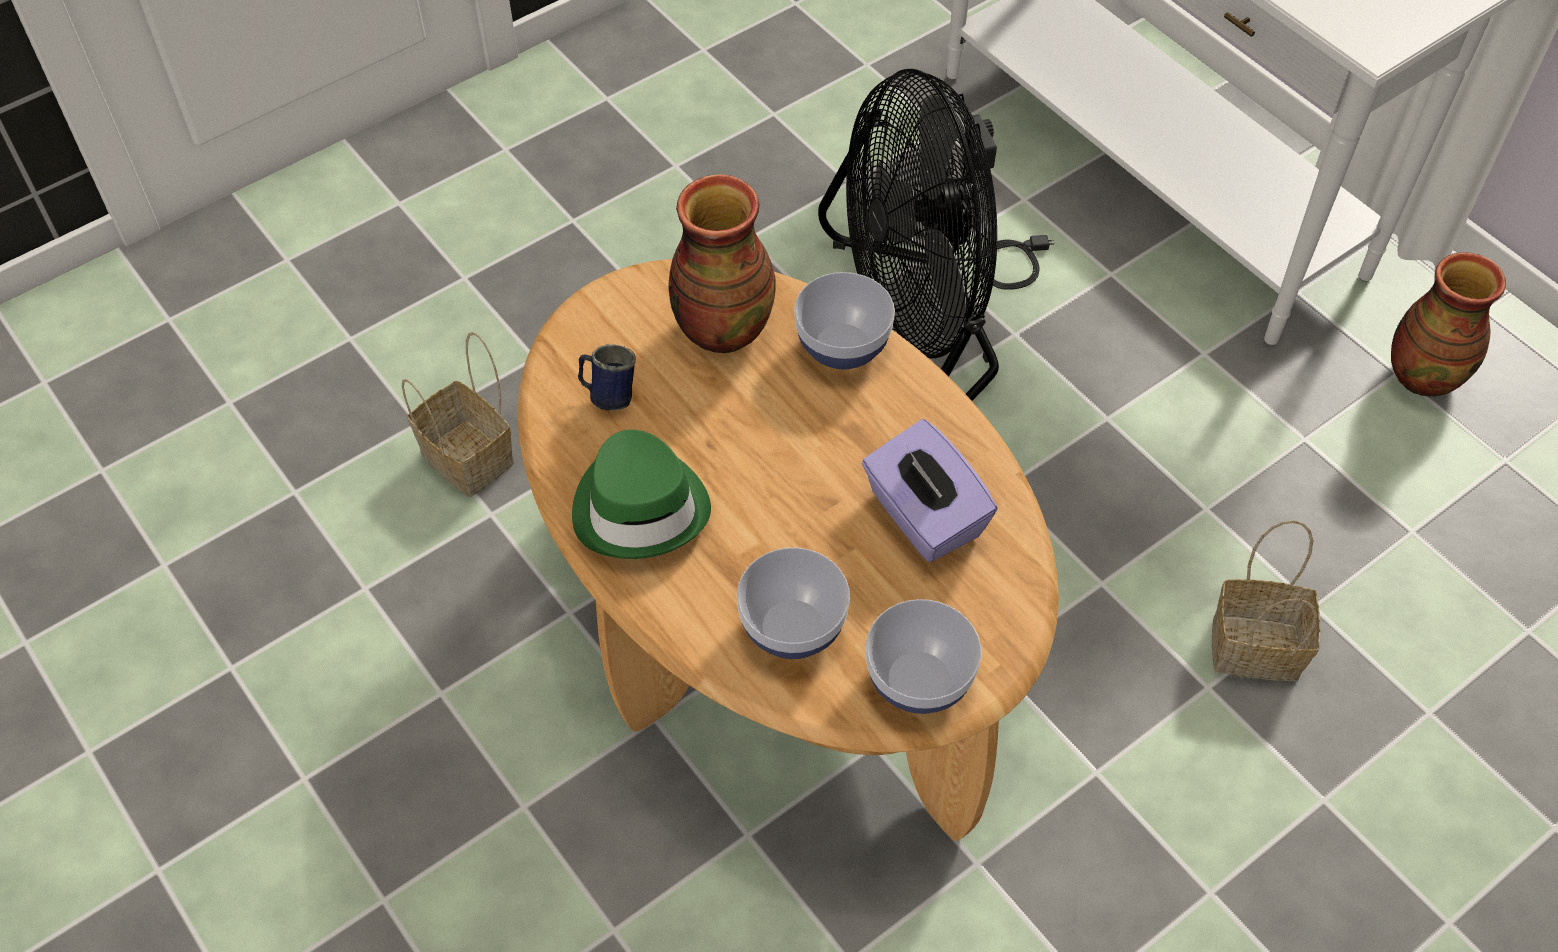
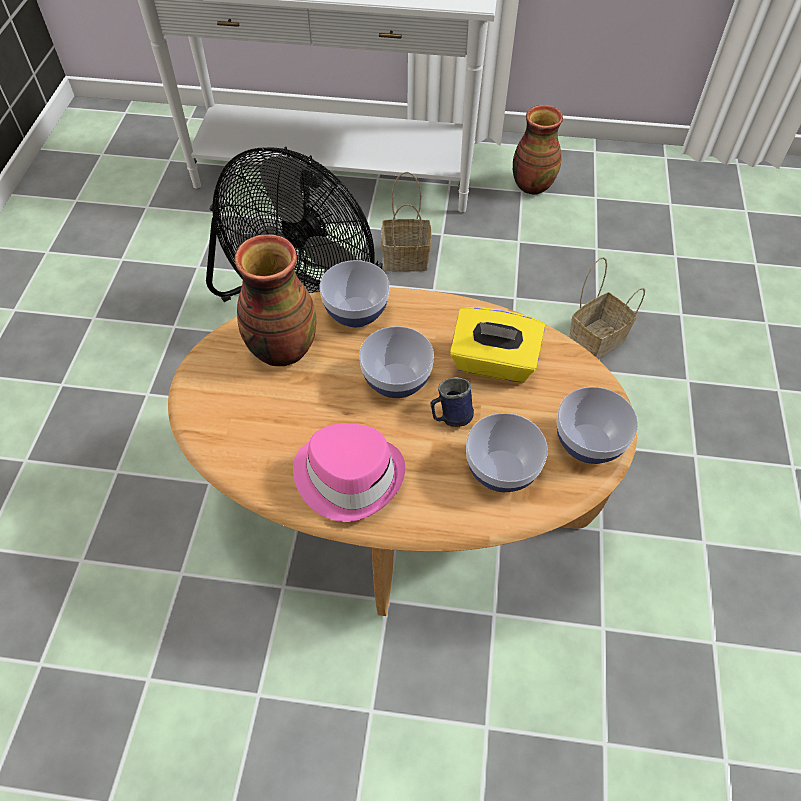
camera: 45 degrees left, 0 degrees up
basket [402,332,514,497] -> basket moved to [381,172,432,272]
green hat [572,430,711,559] -> pink hat [293,423,405,522]
blue mug [578,344,636,411] -> blue mug moved to [430,377,474,427]
purple tissue box [862,419,998,562] -> yellow tissue box [450,307,545,383]
none -> bowl [359,326,434,398]

